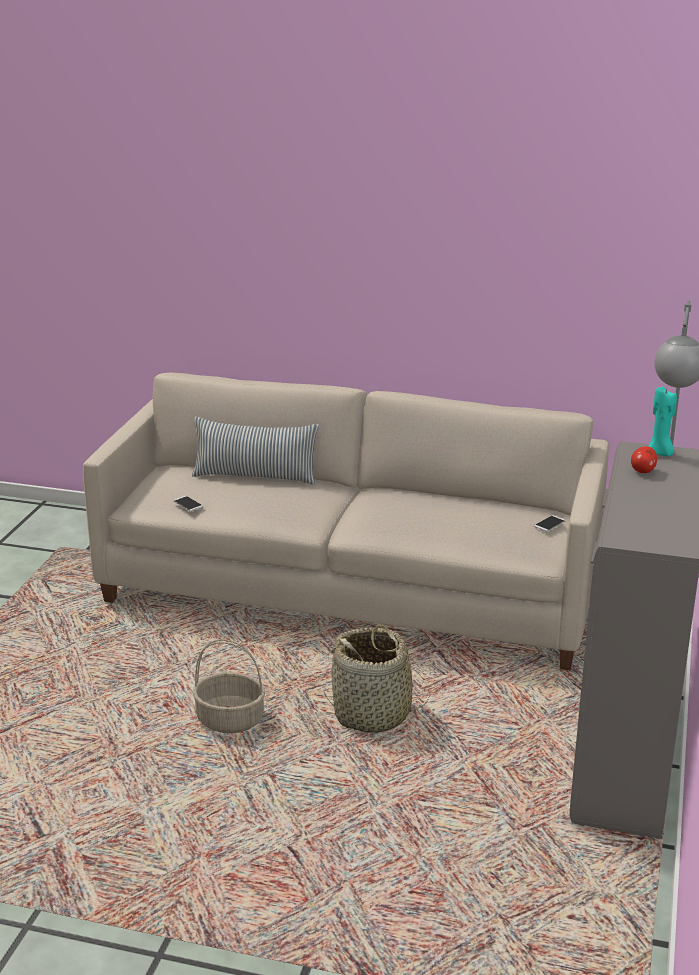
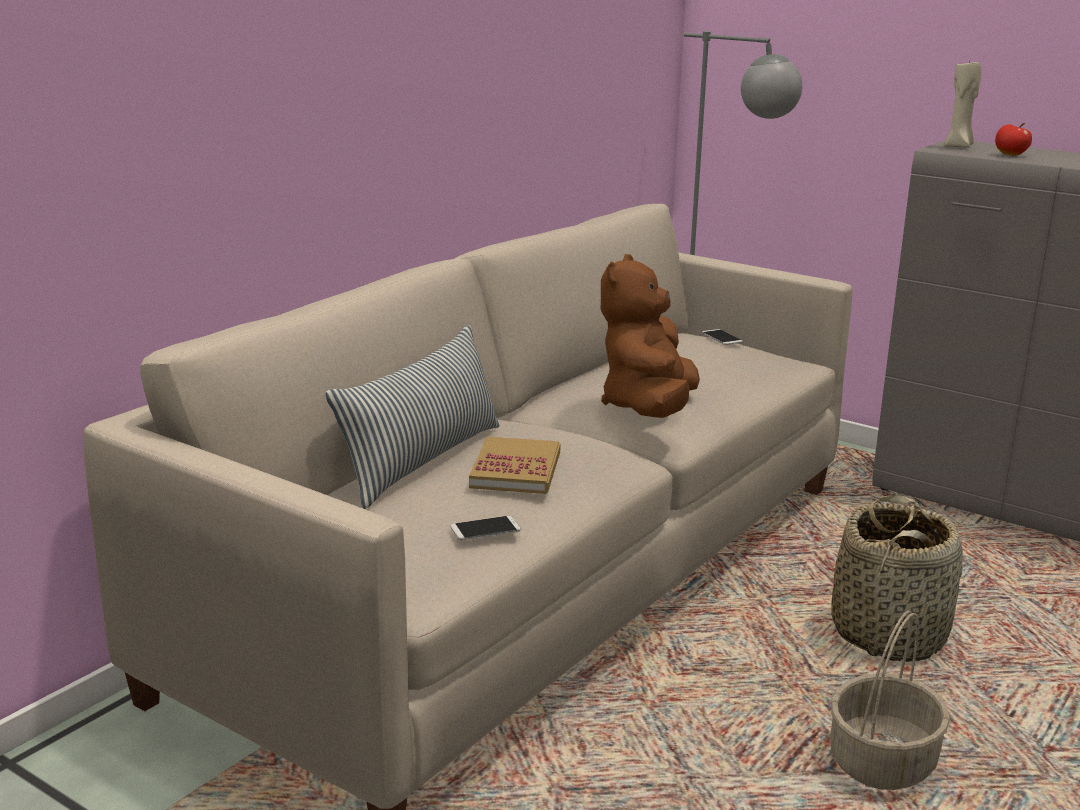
camera: 70 degrees left, 5 degrees down
turquoise candle [648,387,677,456] -> beige candle [944,61,982,148]
none -> book [469,436,561,494]
none -> brown plush toy [601,254,700,418]

